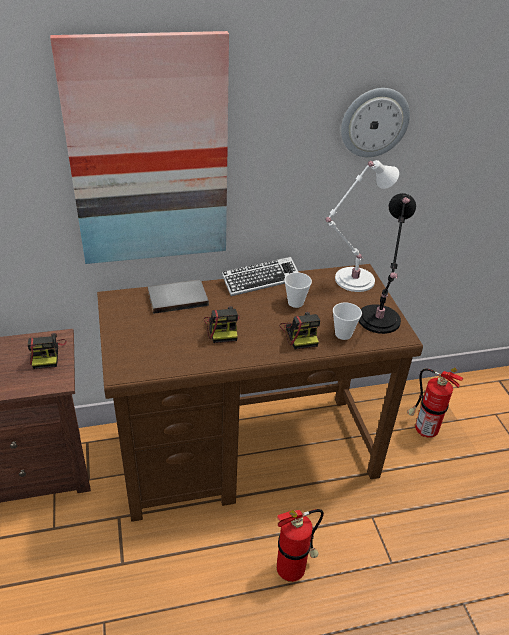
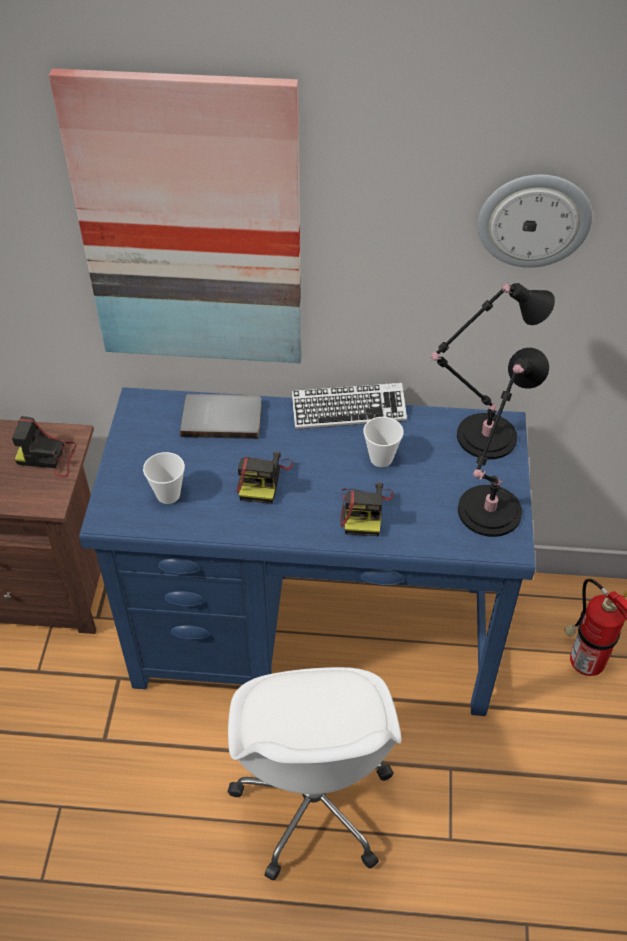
camera: 20 degrees right, 10 degrees up
camera [28,333,67,369] -> camera turned 90 degrees clockwise [12,416,76,478]
brown desk [97,264,423,522] -> blue desk [79,387,535,716]
fire extinguisher [277,509,324,582] -> white office chair [227,667,401,881]
white table lamp [326,160,399,292] -> black table lamp [431,283,555,459]
cup [333,303,362,340] -> cup moved to [143,452,185,504]

